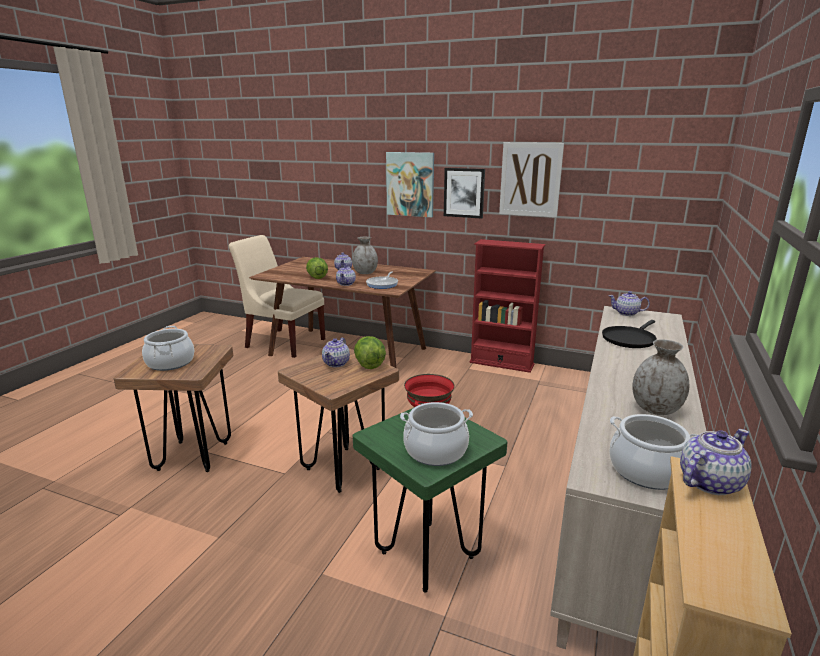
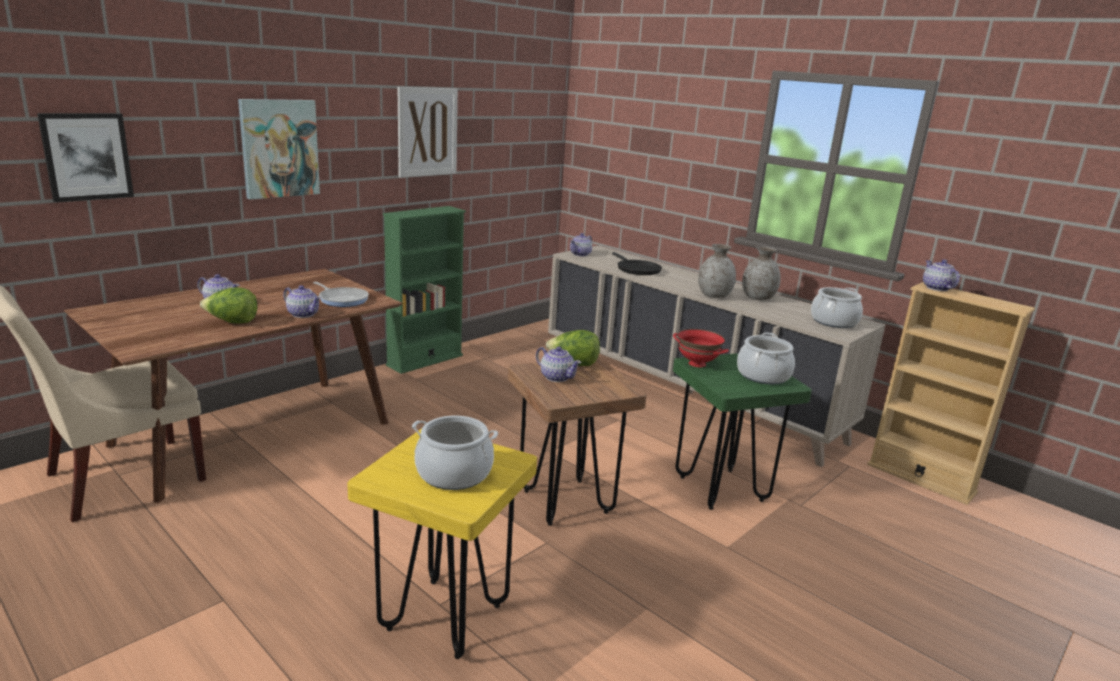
camera: 70 degrees left, 0 degrees up
brown stool [114,345,233,472] -> yellow stool [347,428,537,659]
grey vase [352,237,378,274] -> grey vase moved to [698,244,736,298]
picture [444,168,485,219] -> picture moved to [37,113,134,202]
red bookcase [469,239,545,373] -> green bookcase [383,206,466,374]

